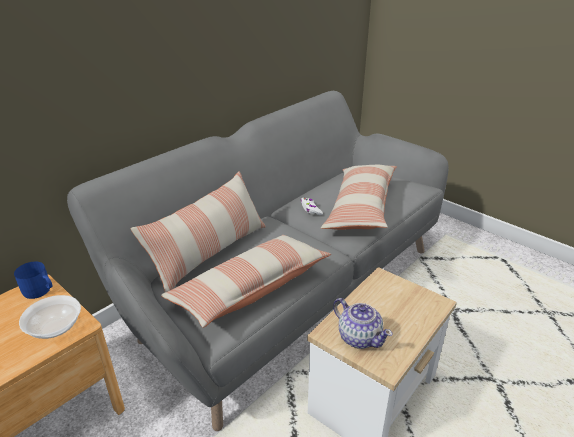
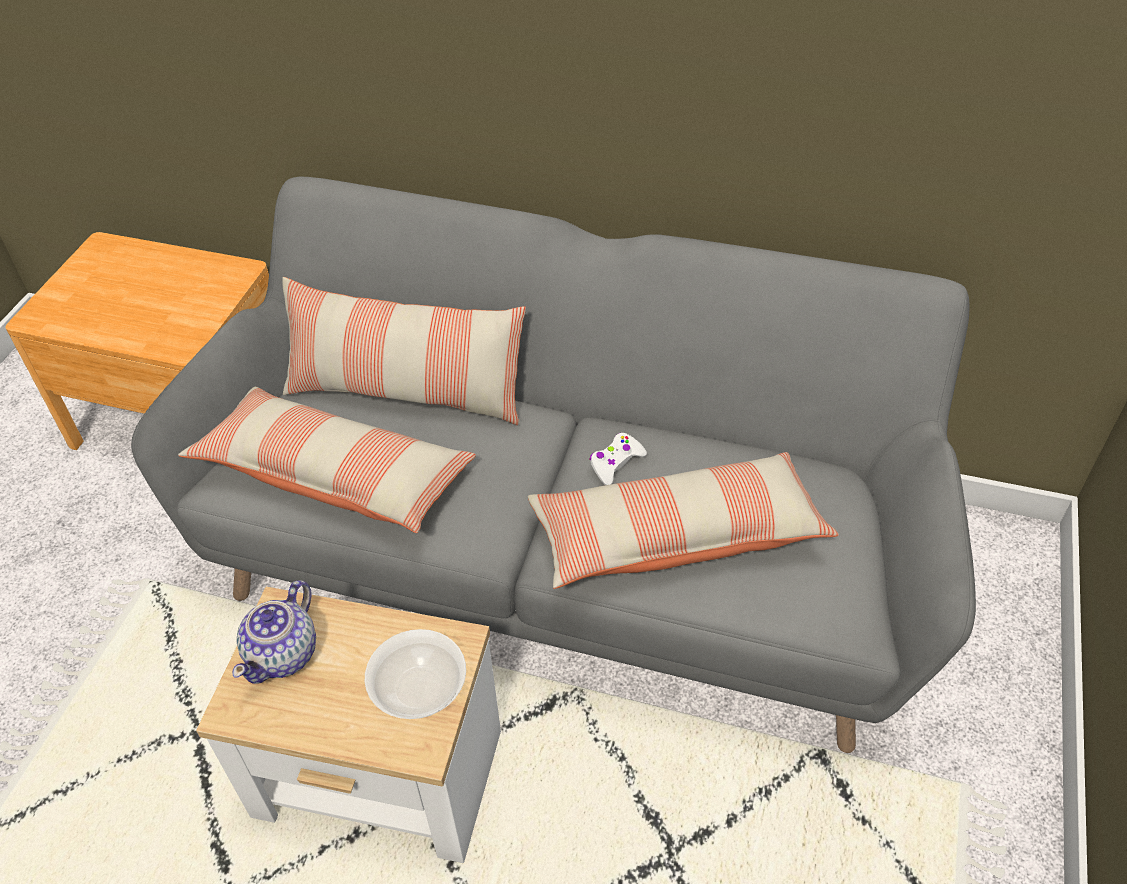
camera: 65 degrees right, 15 degrees up
blue mug [14,262,52,299] -> none
bowl [19,295,81,339] -> bowl moved to [365,629,466,719]

